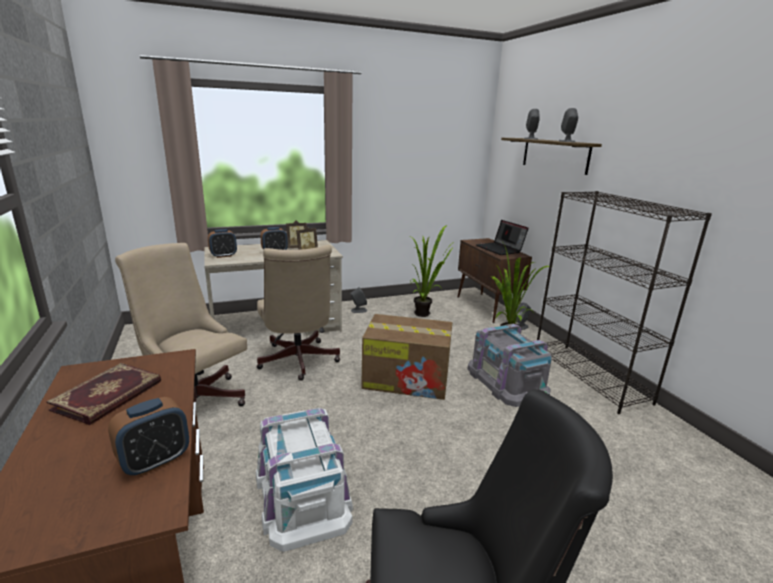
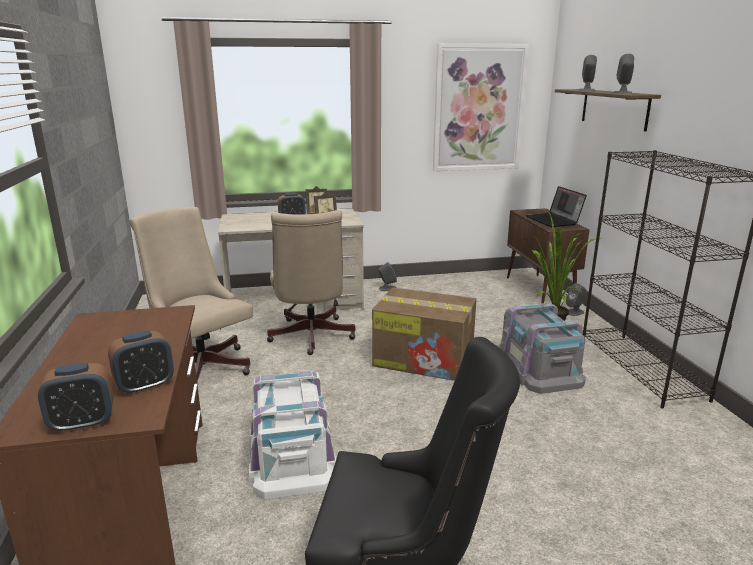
camera: 10 degrees right, 0 degrees up
book [46,363,161,425] -> none
alarm clock [208,229,237,258] -> alarm clock moved to [38,363,113,433]
potted plant [410,225,454,317] -> none
none -> picture [433,43,529,171]

